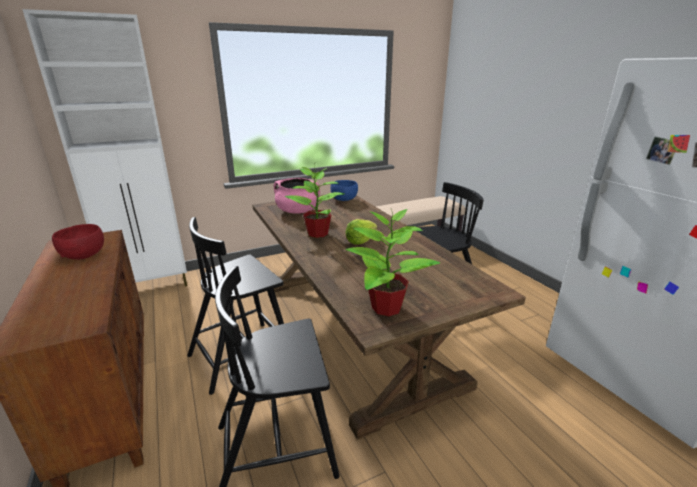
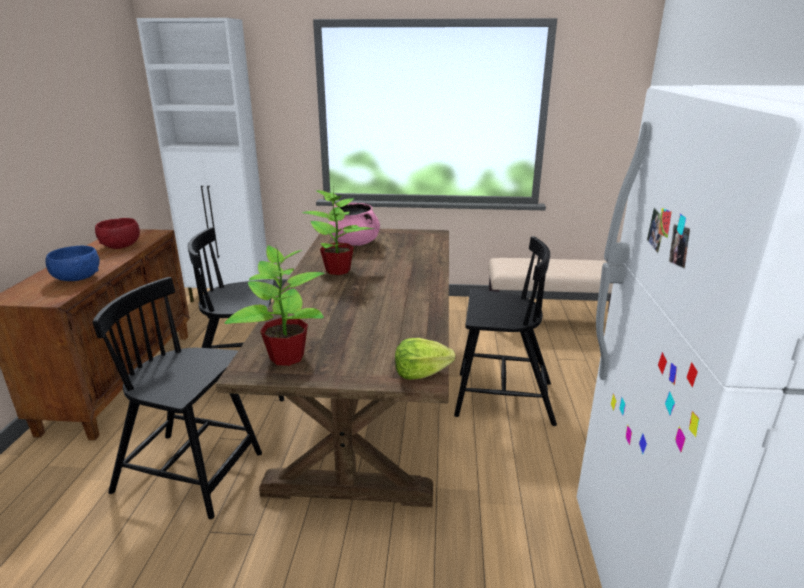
camera: 30 degrees right, 0 degrees up
blue bowl [331,180,358,201] -> blue bowl moved to [46,246,100,281]
lettuce [345,219,377,245] -> lettuce moved to [395,338,456,380]

